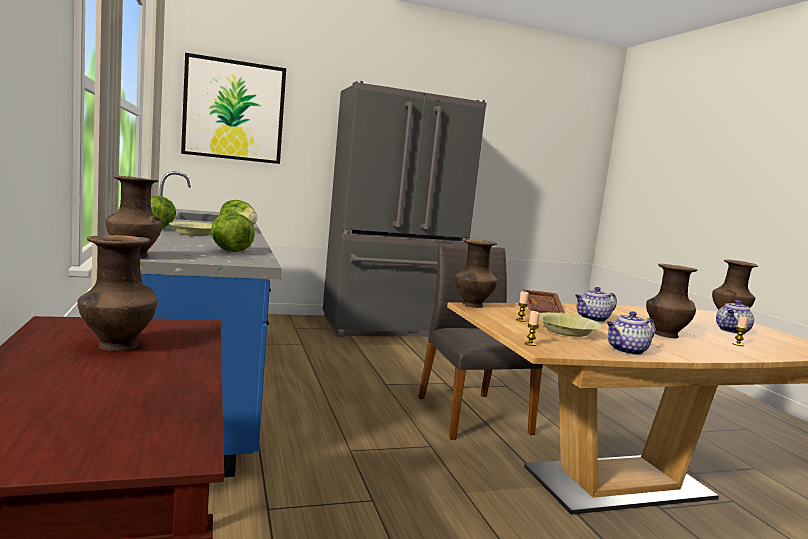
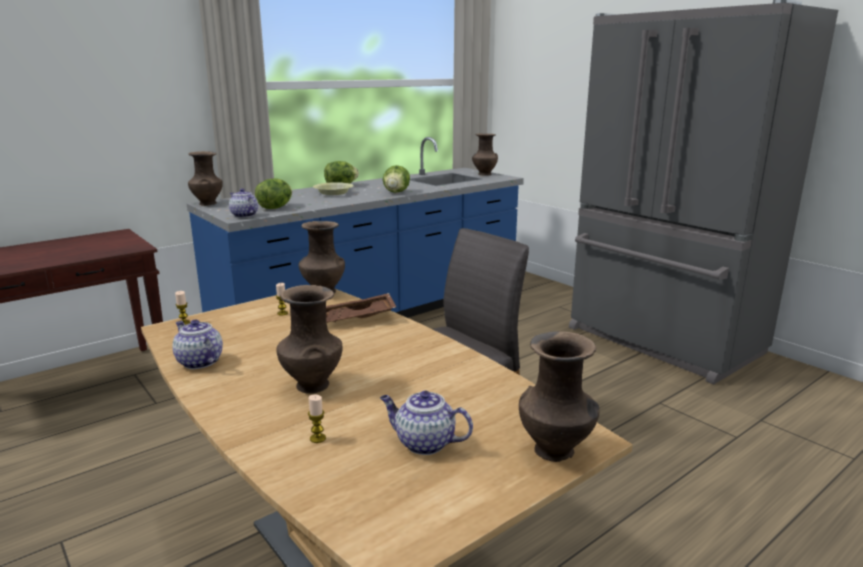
camera: 70 degrees right, 10 degrees up
brown vase [77,235,157,351] -> brown vase moved to [472,133,498,176]
picture [181,53,286,164] -> none
yellow bowl [539,312,602,337] -> none
teapot [575,287,617,322] -> teapot moved to [229,188,258,218]

